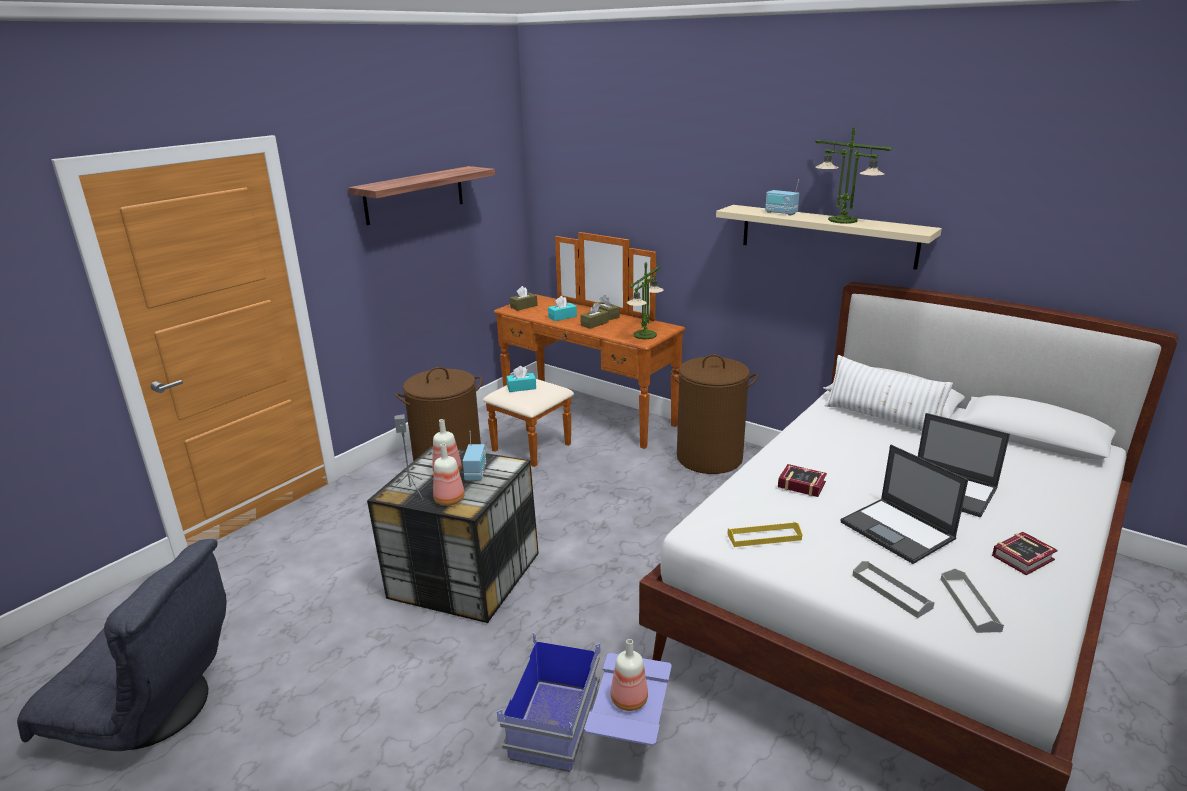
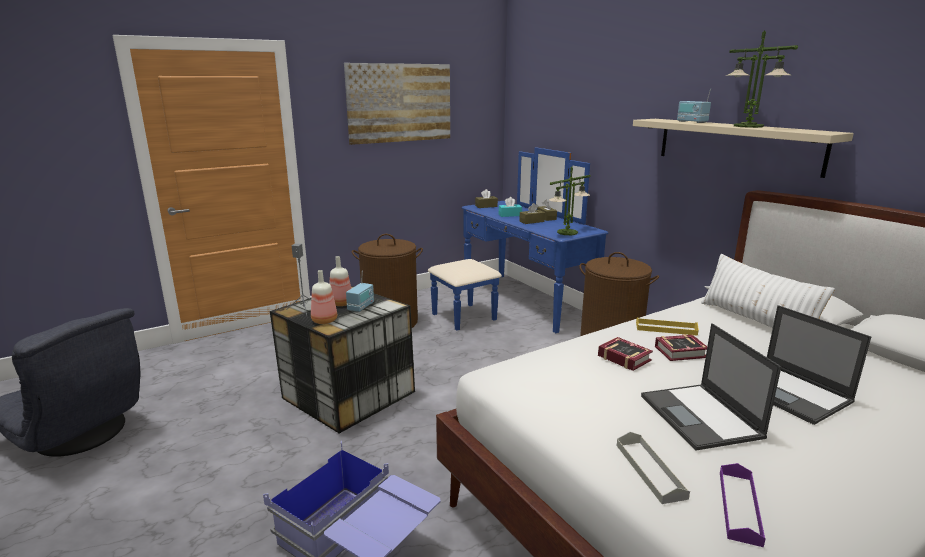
camera: 20 degrees right, 5 degrees down
shelf [349,166,495,225] -> picture [344,63,450,145]
brown dresser [483,232,685,467] -> blue dresser [428,147,608,333]
turquoise tissue box [507,366,536,392] -> none
bottle [611,639,648,711] -> none
yellow tray [727,522,802,547] -> yellow tray moved to [636,317,699,336]
grey tray [940,568,1004,633] -> purple tray [720,463,766,547]
book [992,532,1058,575] -> book moved to [655,334,707,361]

